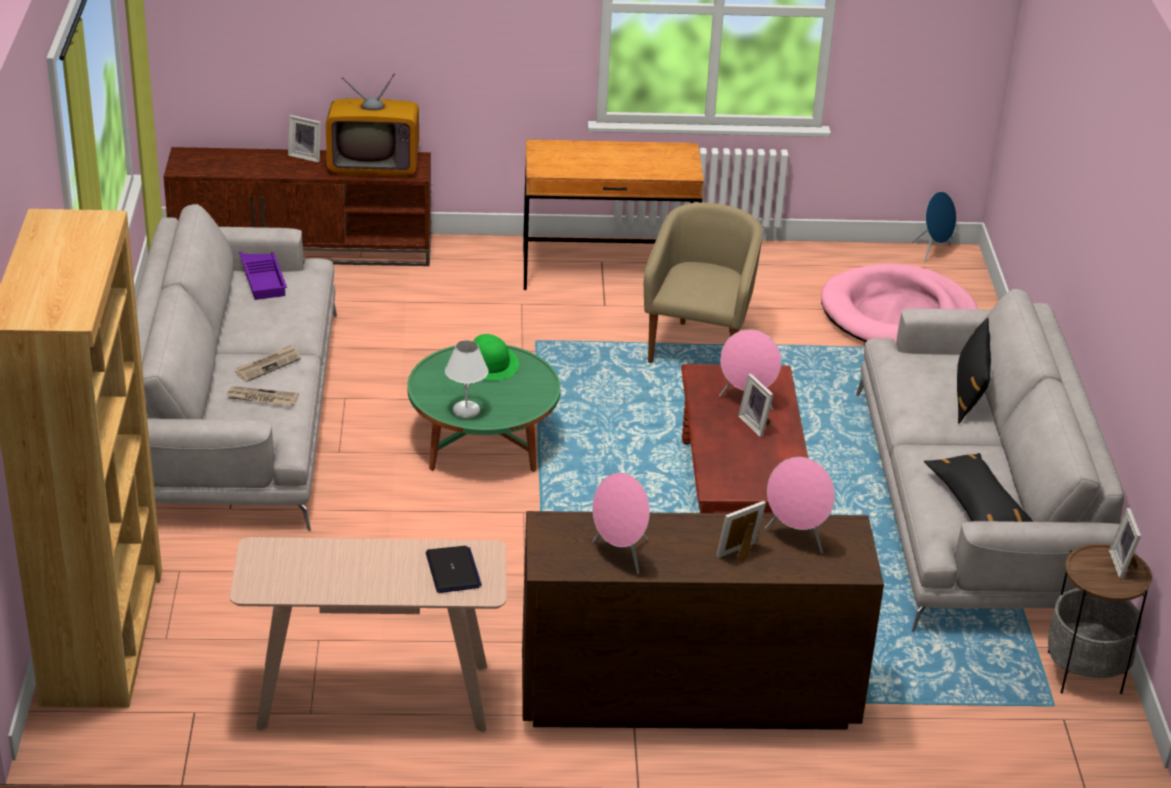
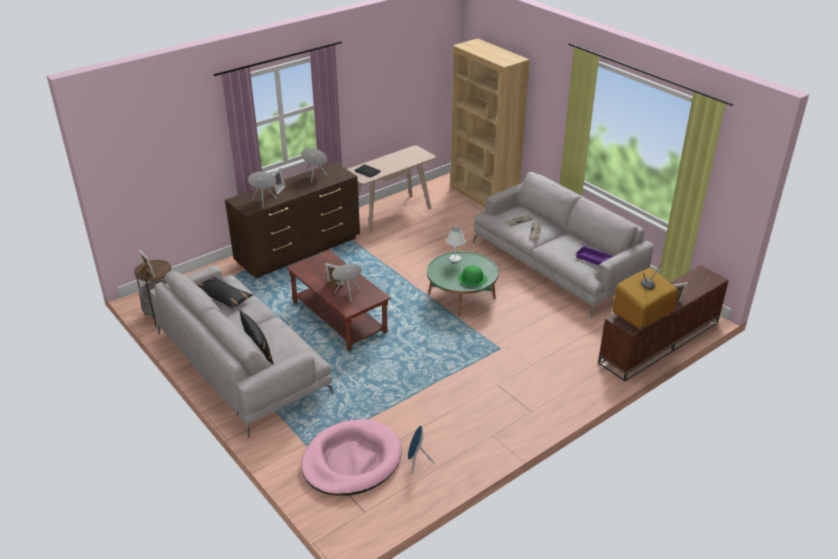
camera: 145 degrees right, 0 degrees up
brown desk [523,139,704,290] -> none
beige armchair [644,202,762,363] -> none
blue speaker [911,192,956,262] -> blue speaker moved to [408,425,435,474]

